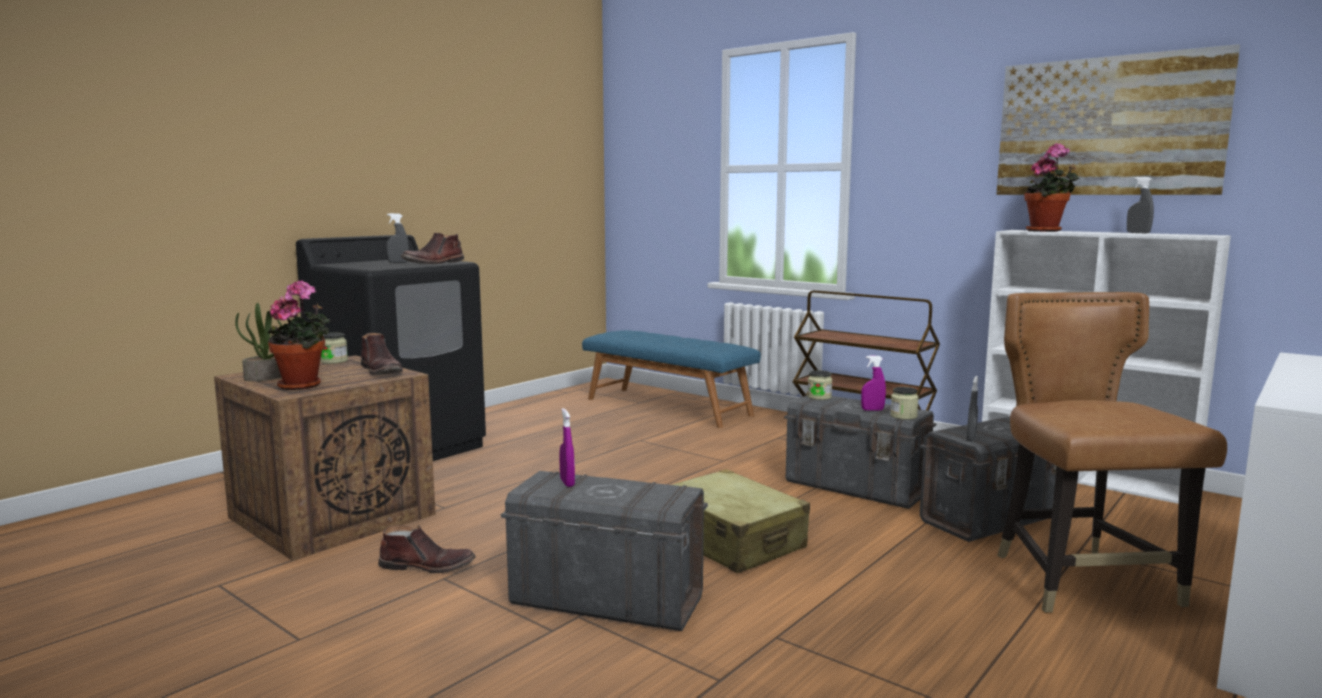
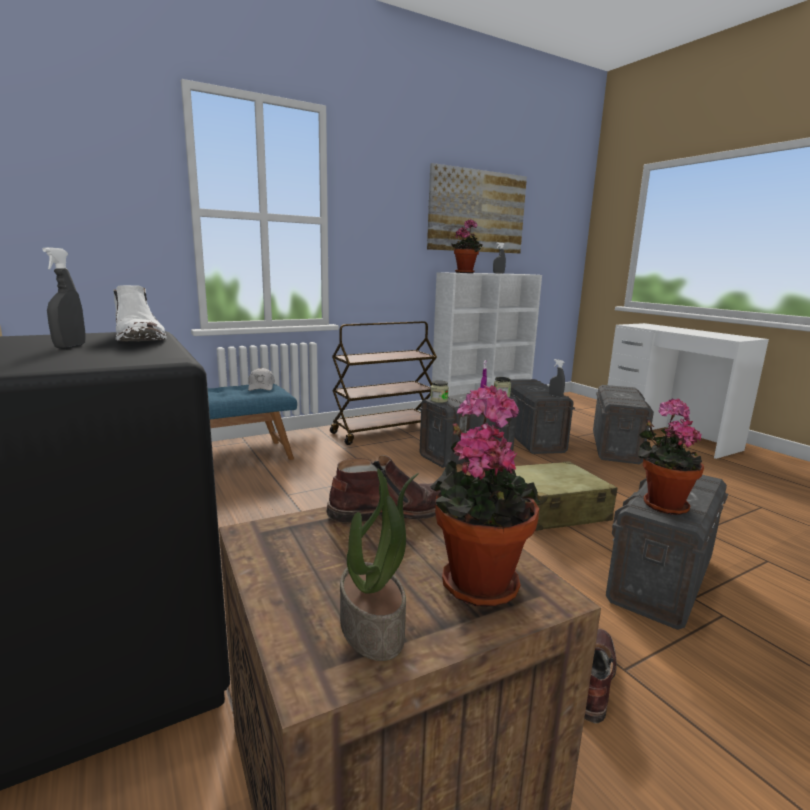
camera: 70 degrees left, 5 degrees up
jar [320,333,348,364] -> none
brown boot [401,233,464,264] -> white boot [113,285,167,341]
purple spray bottle [559,408,575,487] -> potted plant [638,399,704,515]
brown chair [997,292,1227,613] -> grey storage box [593,385,654,464]
none -> white cap [248,368,275,391]

